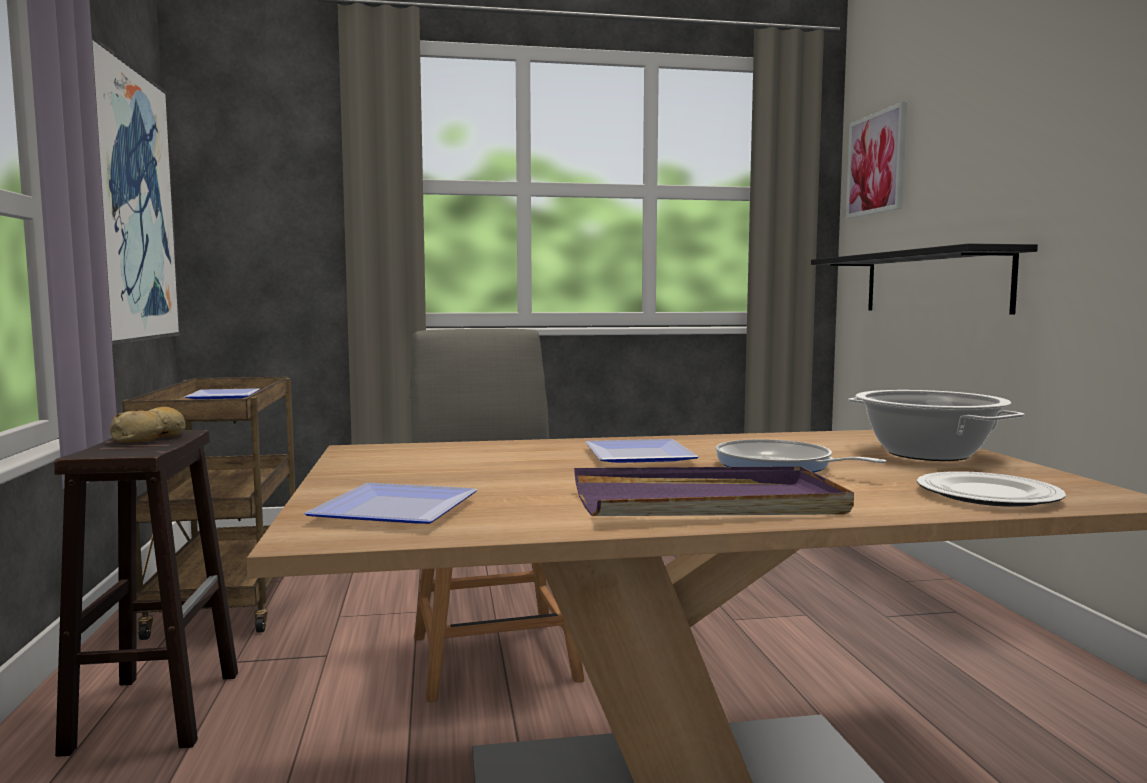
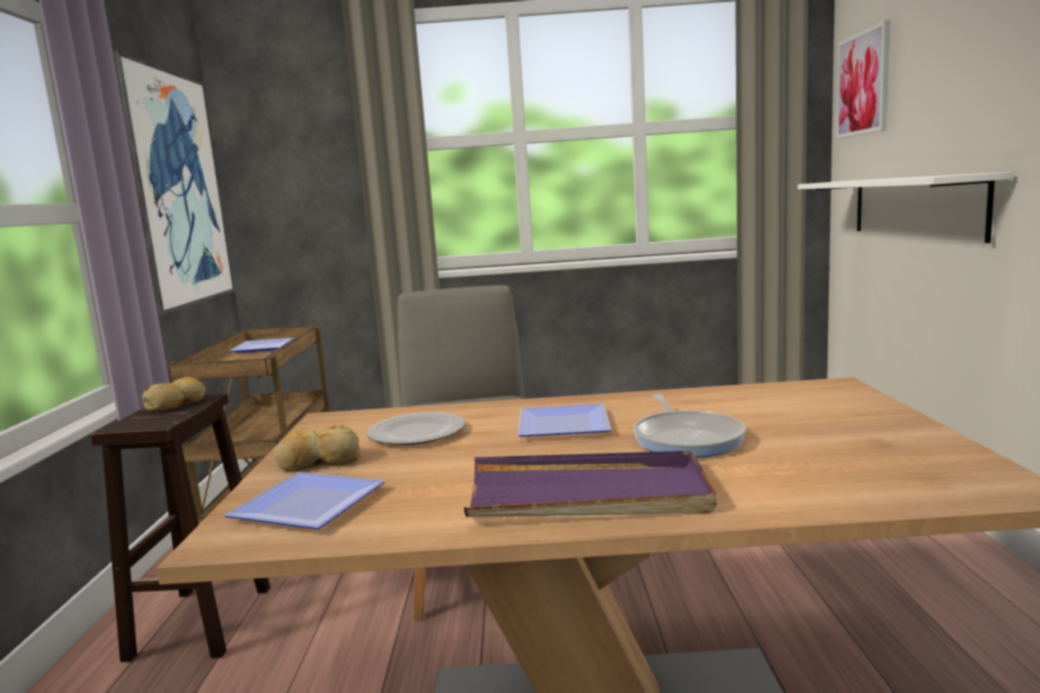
camera: 10 degrees right, 5 degrees up
frying pan [715,439,886,472] -> frying pan turned 150 degrees counterclockwise [633,394,746,458]
black shelf [811,243,1038,315] -> white shelf [798,172,1012,243]
cooking pot [848,390,1025,461] -> none
plate [916,471,1066,507] -> plate moved to [367,412,465,445]
none -> bread [274,424,360,472]

